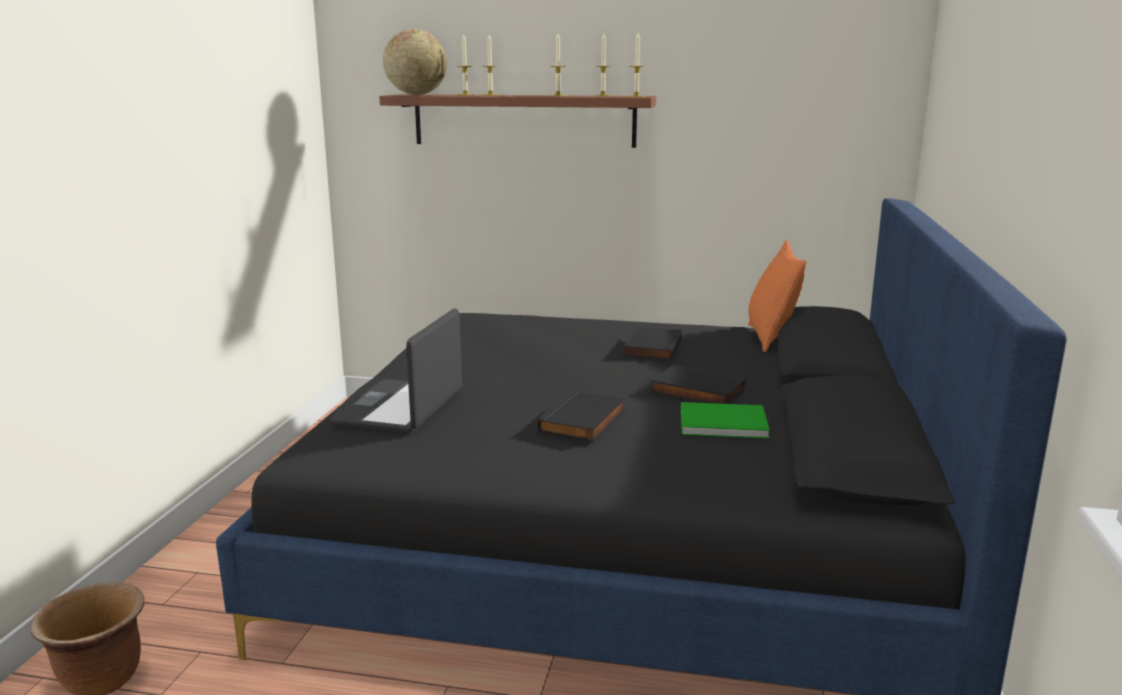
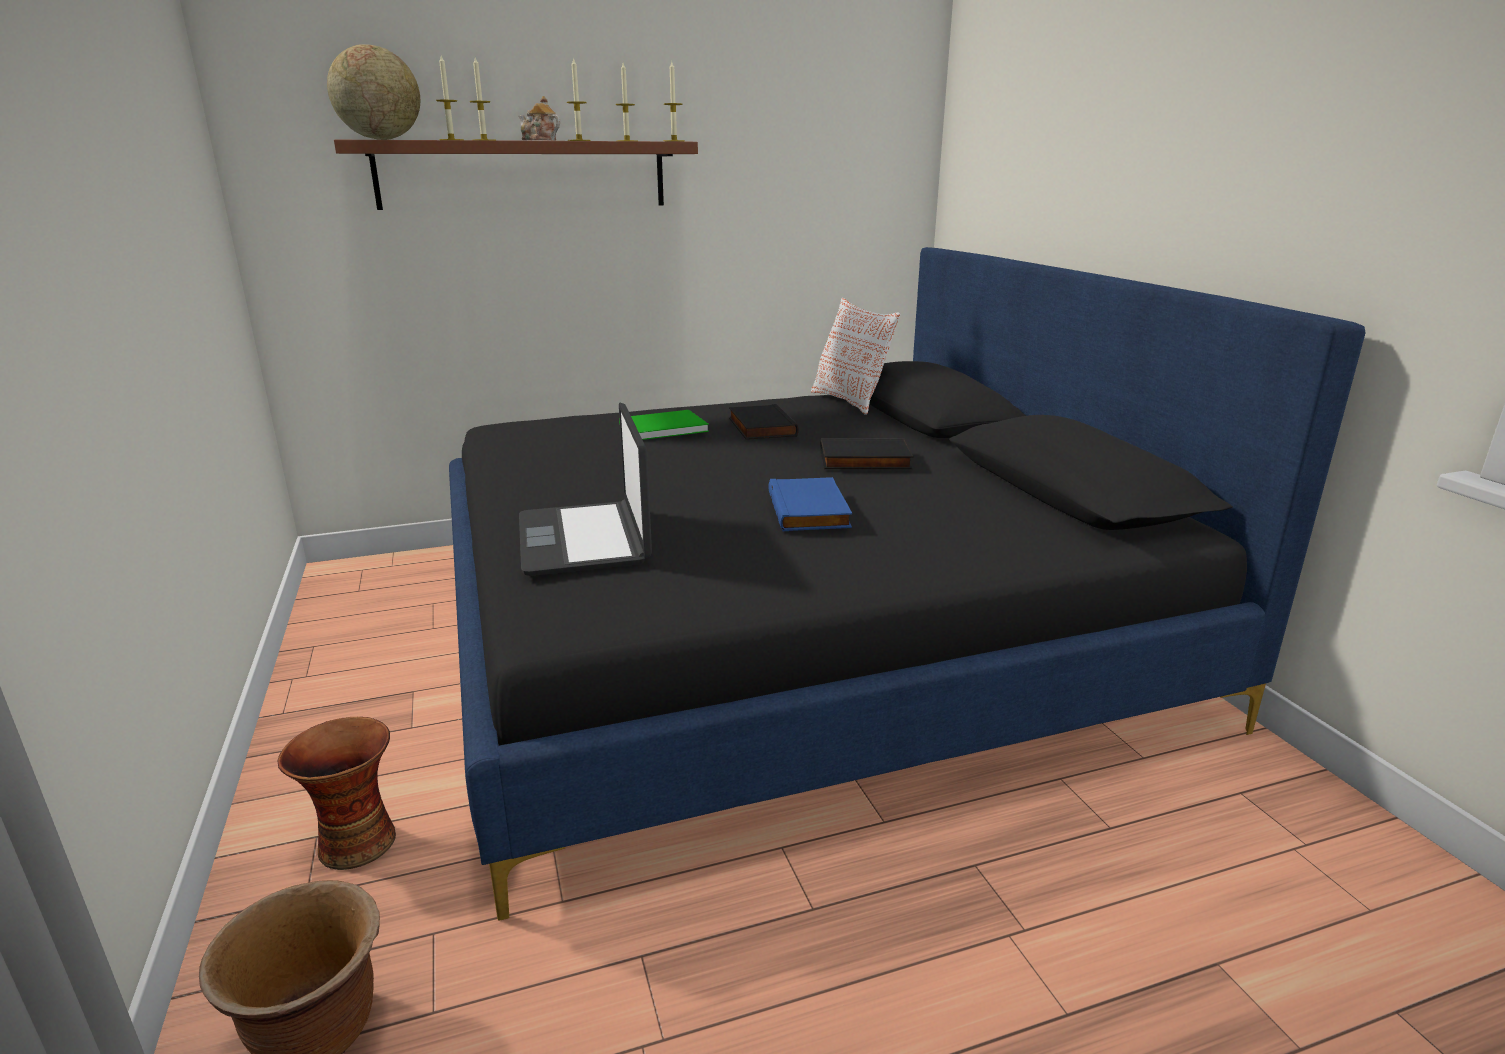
camera: 30 degrees left, 5 degrees up
black book [537,390,626,442] -> blue book [768,477,852,531]
green book [681,402,770,439] -> green book moved to [619,410,709,440]
orange pillow [748,240,807,352] -> white pillow [811,298,900,415]
none -> vase [278,717,396,870]
none -> teapot [518,96,561,141]

